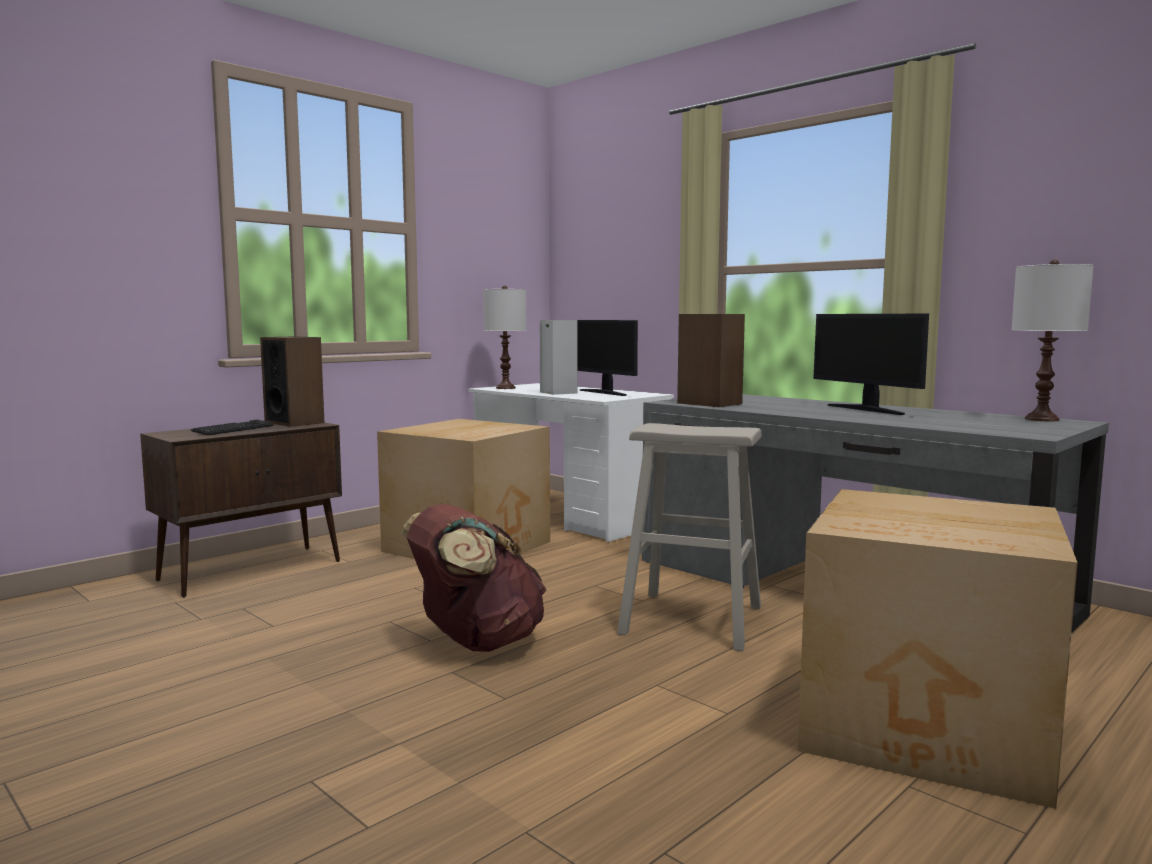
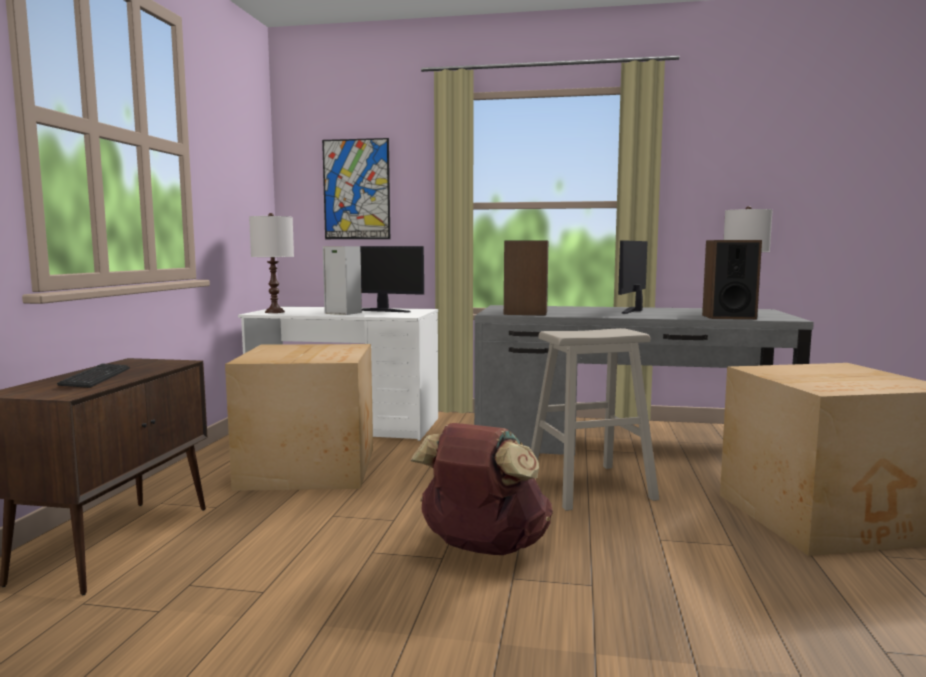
camera: 35 degrees left, 0 degrees up
speaker [260,336,325,427] -> speaker moved to [702,240,762,319]
monitor [813,314,929,415] -> monitor turned 90 degrees clockwise [618,240,648,314]
none -> picture [322,138,390,239]

